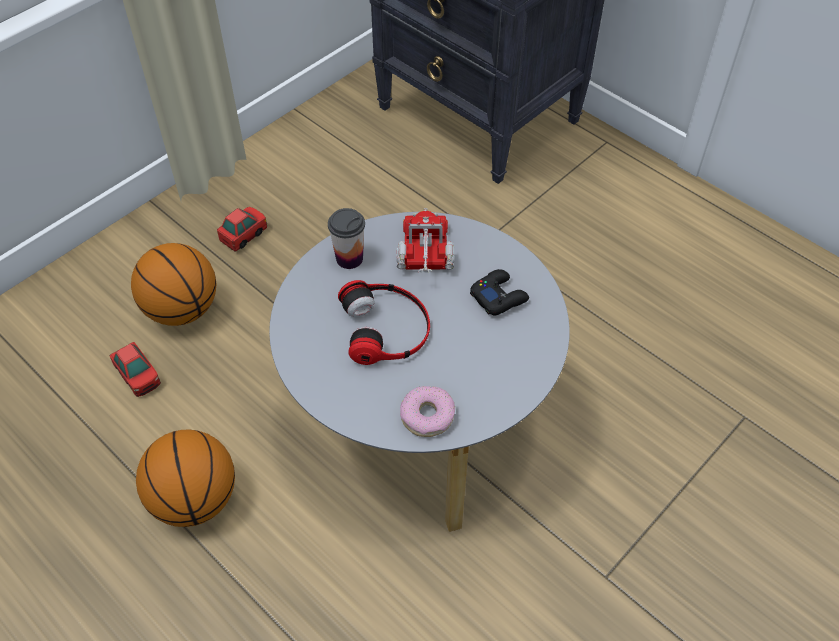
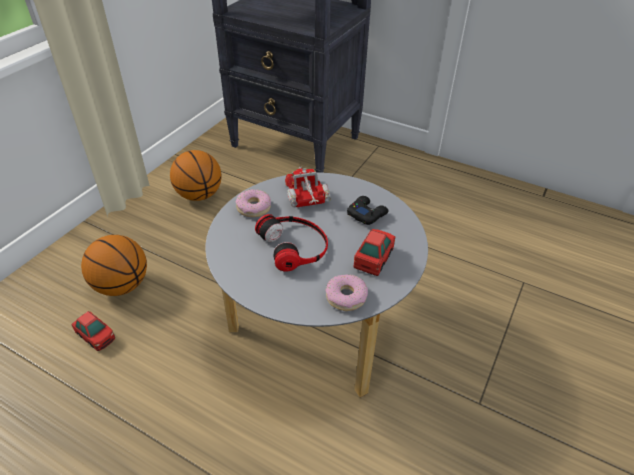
camera: 15 degrees left, 10 degrees down
basketball [136,429,235,527] -> basketball moved to [170,150,222,201]
toy car [217,207,267,252] -> toy car moved to [354,229,395,276]
cup [328,208,365,269] -> donut [236,189,271,217]

